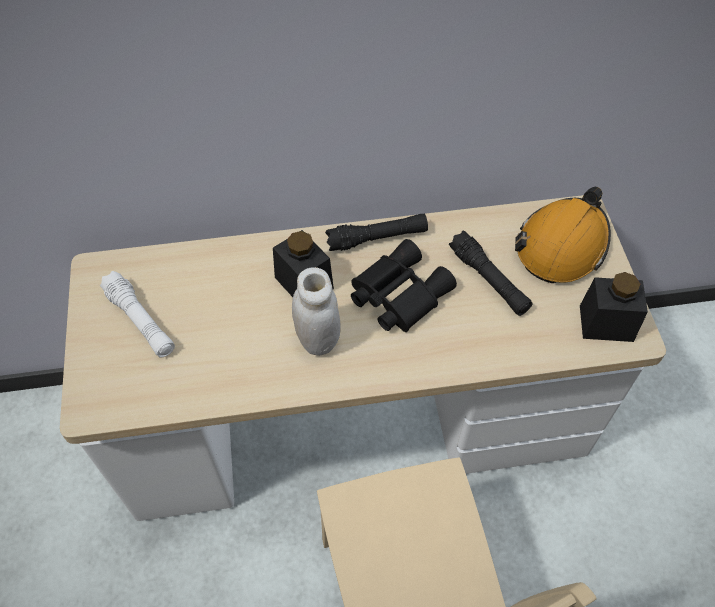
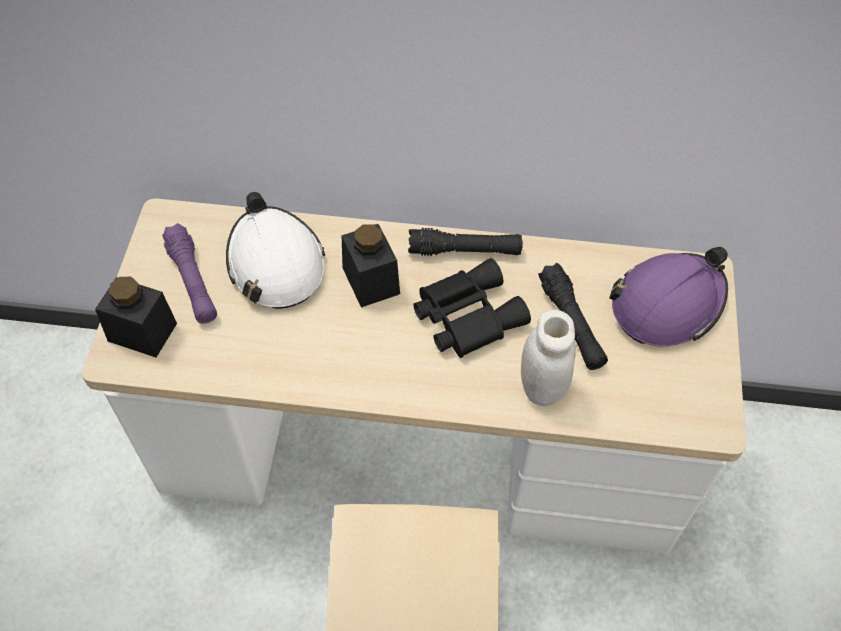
camera: 15 degrees right, 0 degrees up
white flashlight [100,271,175,358] -> purple flashlight [162,223,217,324]
white jar [292,267,341,356] -> white jar moved to [521,310,576,406]
orange hard hat [515,187,611,283] -> purple hard hat [609,247,728,346]
black jar [580,272,648,342] -> black jar moved to [95,277,177,357]
none -> white hard hat [226,192,325,309]

